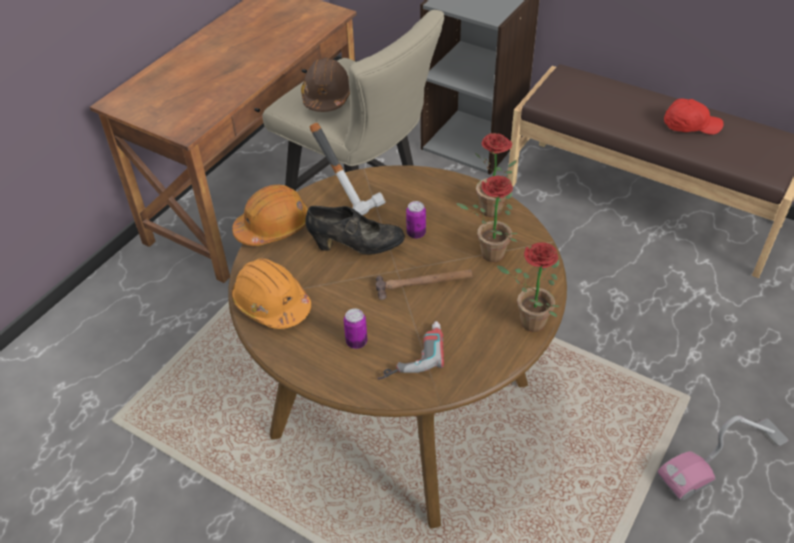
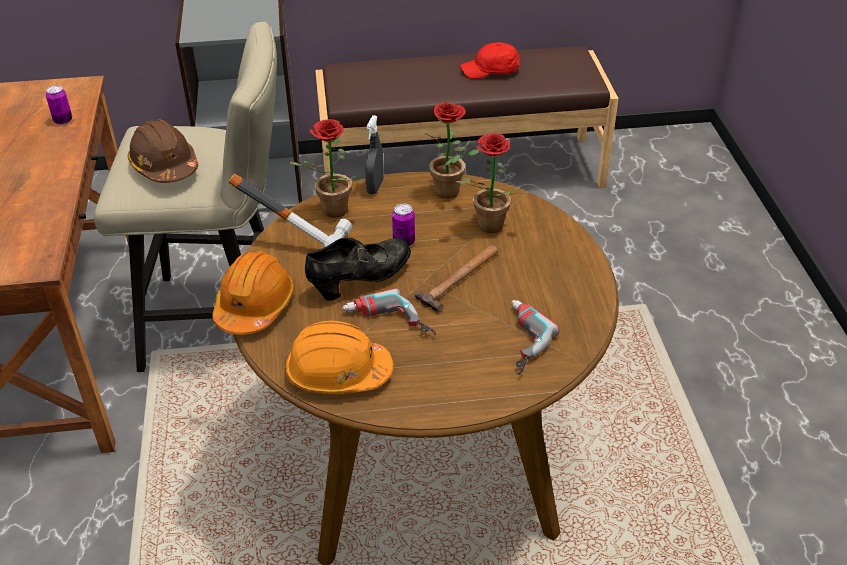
camera: 40 degrees left, 5 degrees down
can [344,308,367,349] -> can moved to [46,85,72,125]
potted plant [497,242,559,332] -> potted plant moved to [288,119,363,217]
vacuum cleaner [657,416,788,501] -> none
red cap [664,98,723,135] -> red cap turned 150 degrees counterclockwise [460,42,520,79]
none -> power drill [342,288,436,335]
none -> grey spray bottle [365,115,384,194]

